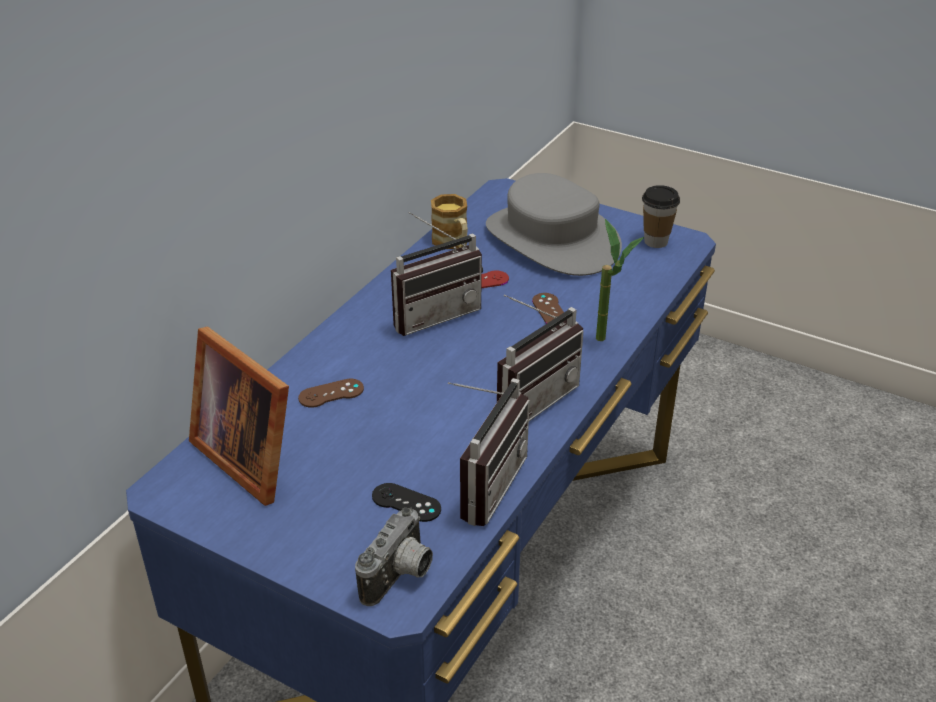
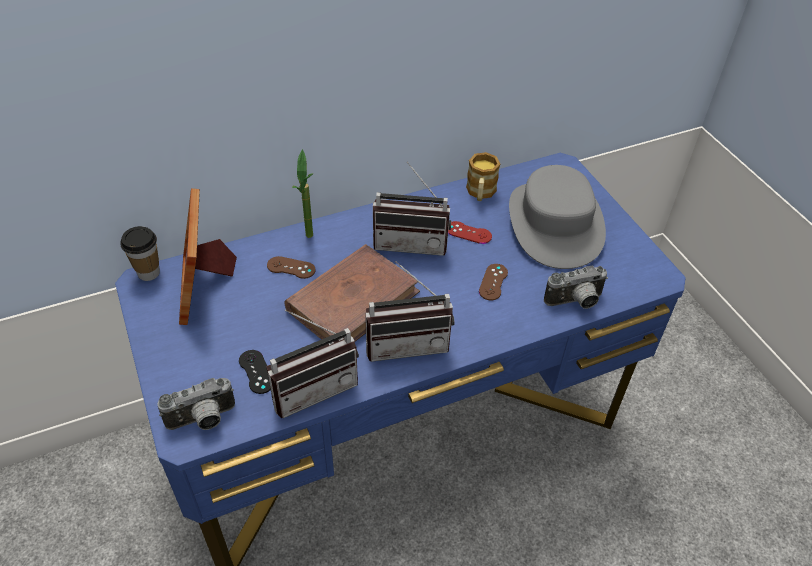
camera: 35 degrees right, 10 degrees up
potted plant [596,219,644,341] -> potted plant moved to [292,149,313,238]
cup [642,185,680,248] -> cup moved to [120,226,160,281]
none -> brown book [284,244,420,341]
none -> camera [544,265,608,309]

